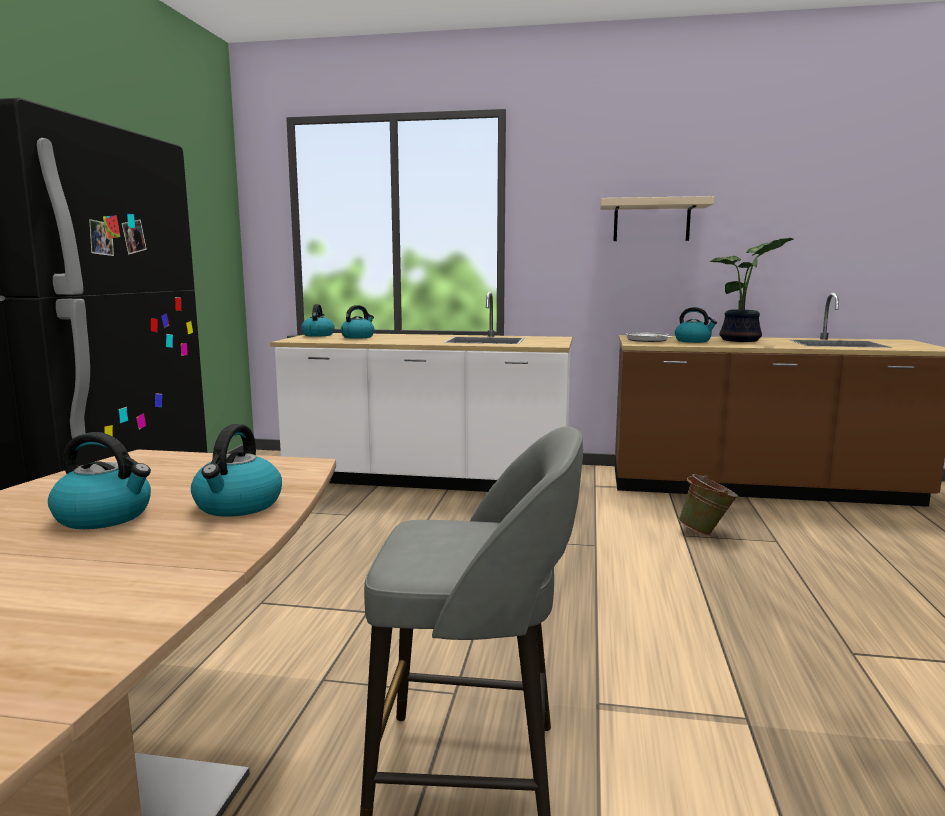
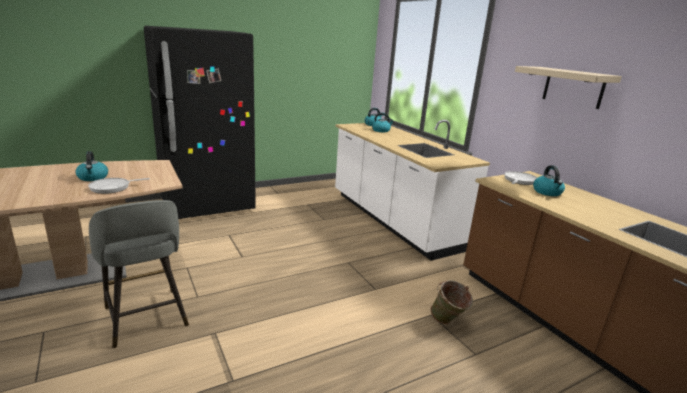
camera: 50 degrees right, 10 degrees up
kettle [191,424,282,517] -> frying pan [88,178,150,194]
potted plant [709,238,794,342] -> none

